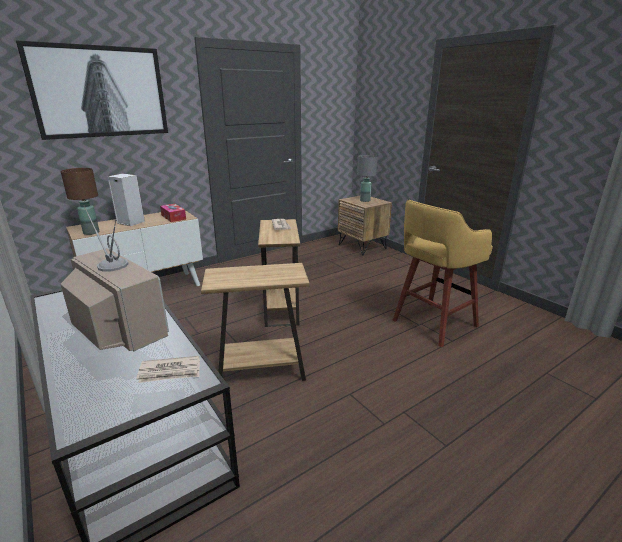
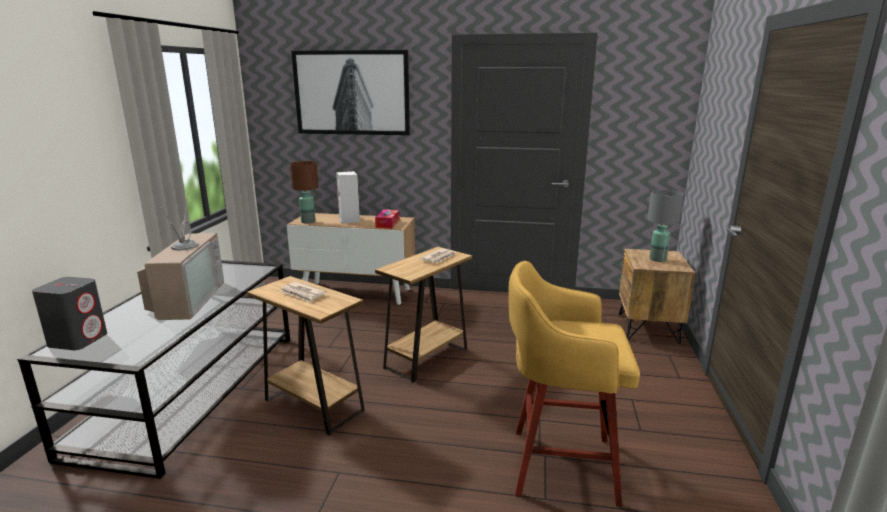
camera: 45 degrees right, 5 degrees down
newspaper [136,356,200,383] -> newspaper moved to [279,282,326,303]
none -> grey speaker [32,277,107,350]

